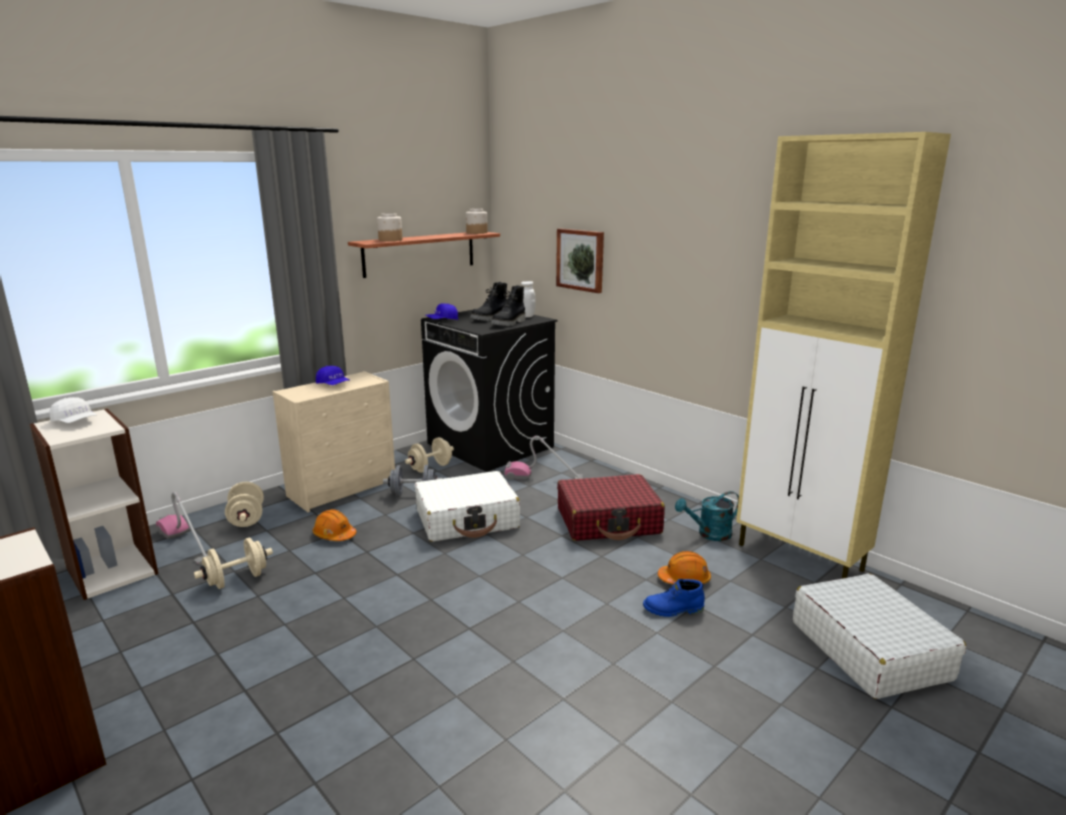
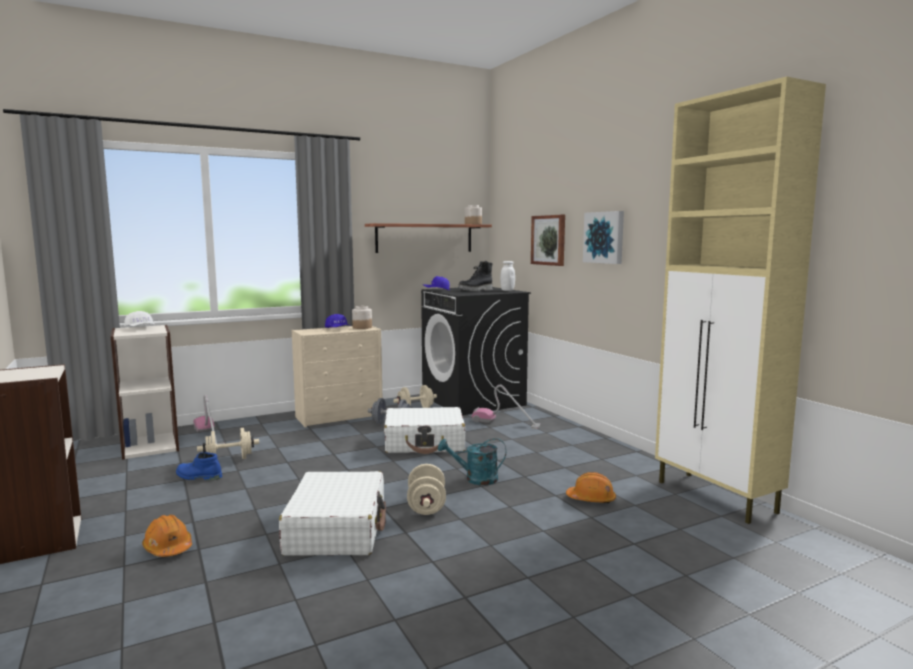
camera: 15 degrees right, 10 degrees down
beige dumbbell [225,482,264,527] -> beige dumbbell moved to [407,464,446,515]
orange hard hat [312,509,356,541] -> orange hard hat moved to [142,515,192,557]
jar [377,213,402,241] -> jar moved to [352,306,372,329]
black boot [491,285,525,326] -> none
red suitcase [557,474,665,541] -> none
blue boot [643,579,705,617] -> blue boot moved to [176,452,222,480]
turquoise watering can [675,491,739,541] -> turquoise watering can moved to [438,438,506,485]
white suitcase [793,573,966,699] -> white suitcase moved to [279,471,386,556]
none -> picture [583,211,624,264]

